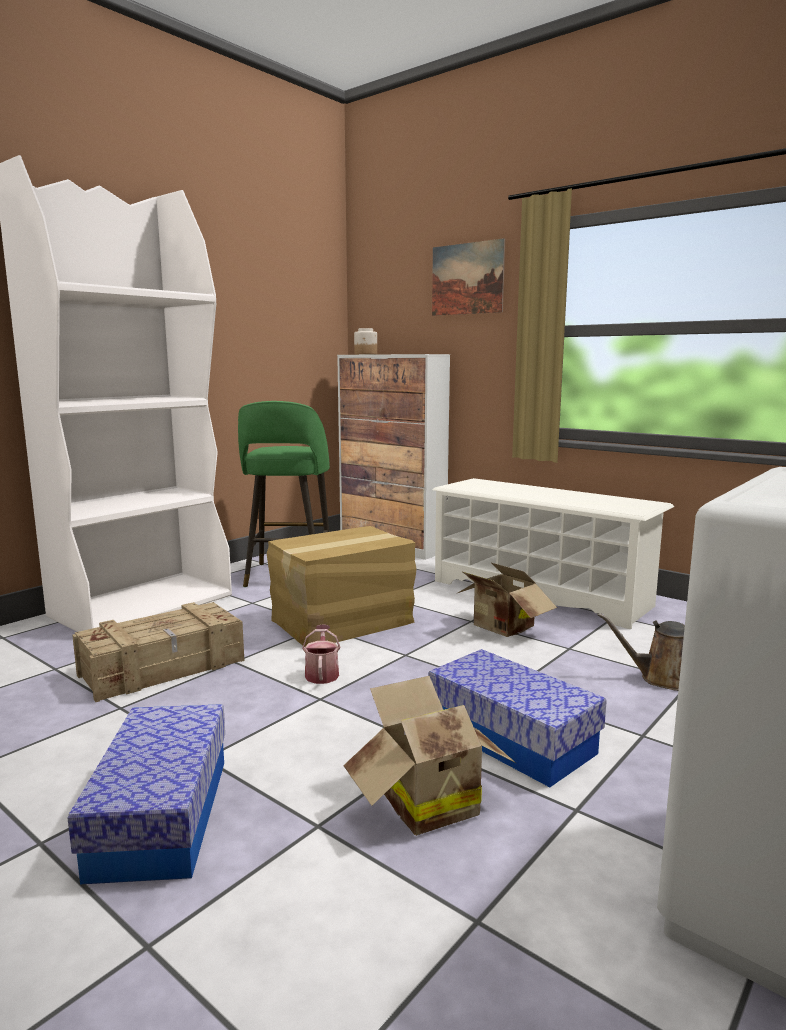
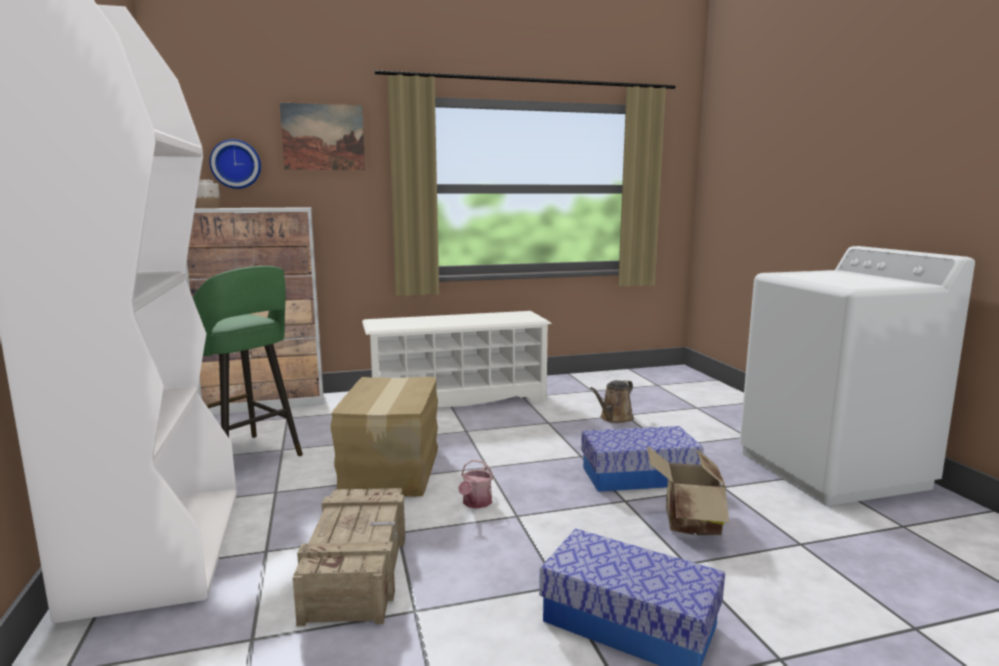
camera: 55 degrees left, 0 degrees up
watering can [302,624,340,684] -> watering can turned 105 degrees counterclockwise [458,459,494,509]
cardboard box [456,562,557,637] -> none
none -> wall clock [209,139,261,189]

